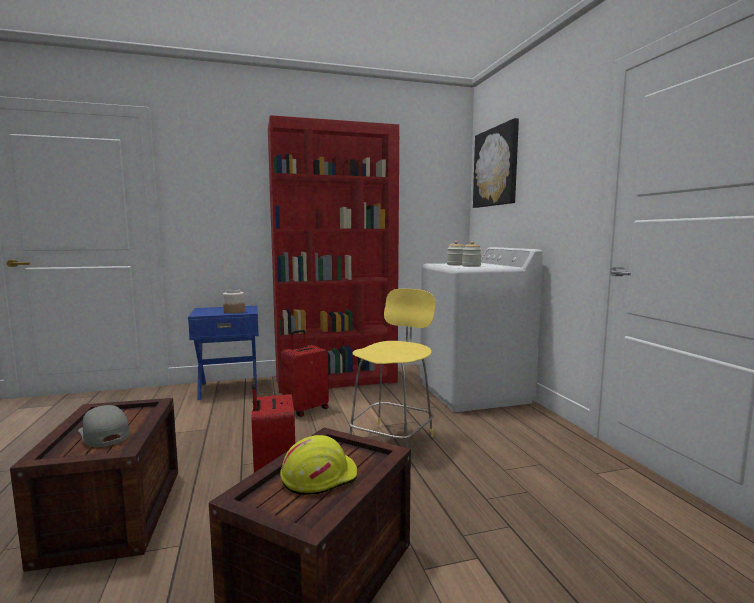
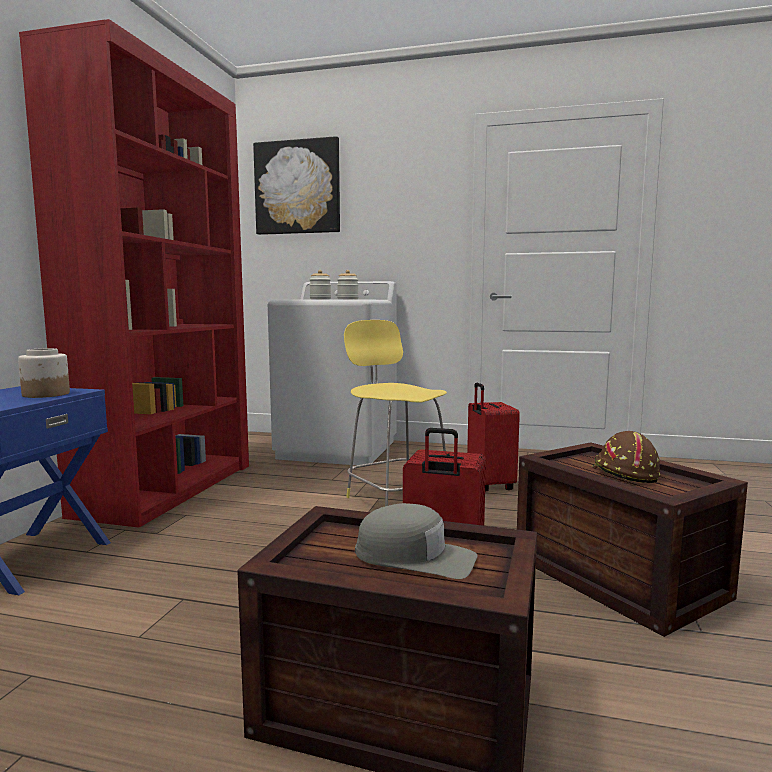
camera: 60 degrees left, 0 degrees up
grey cap [78,405,130,447] -> grey cap turned 150 degrees counterclockwise [355,503,478,579]
yellow hard hat [280,435,358,495] -> brown hard hat [592,431,661,483]
red suitcase [281,330,329,417] -> red suitcase moved to [467,383,520,492]

